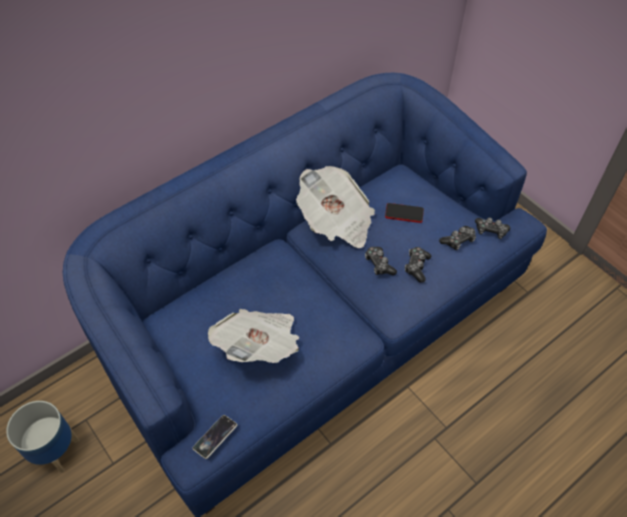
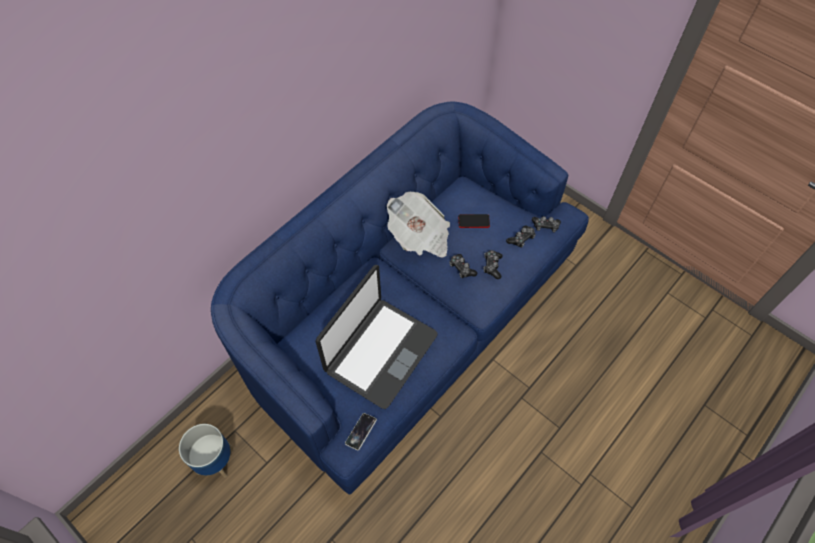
camera: 10 degrees left, 5 degrees up
newspaper [208,309,299,363] -> laptop [316,265,438,409]

